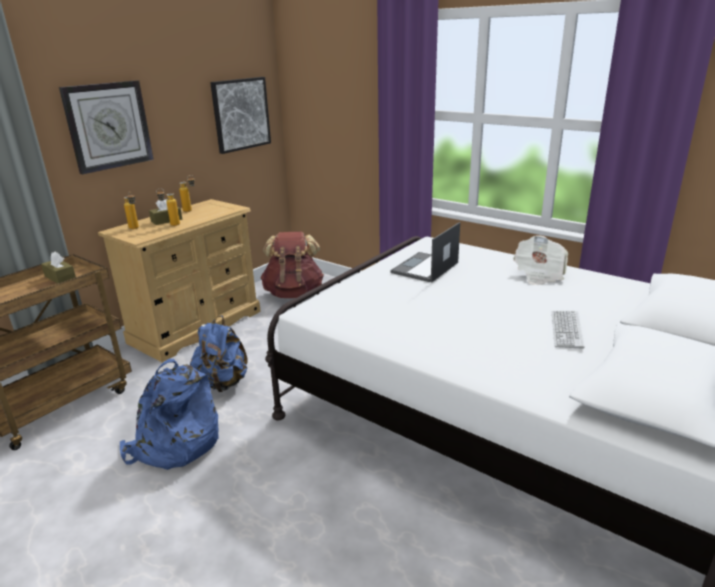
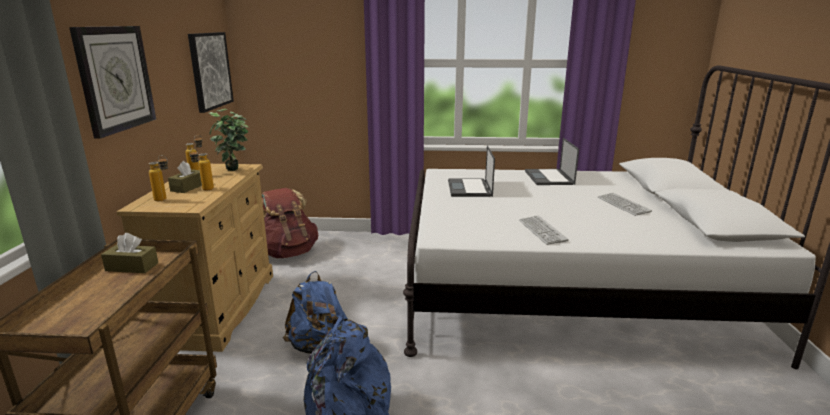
camera: 35 degrees left, 5 degrees down
newspaper [513,235,569,285] -> laptop [525,138,579,185]
none -> potted plant [209,109,249,171]
none -> keyboard [519,216,569,245]

